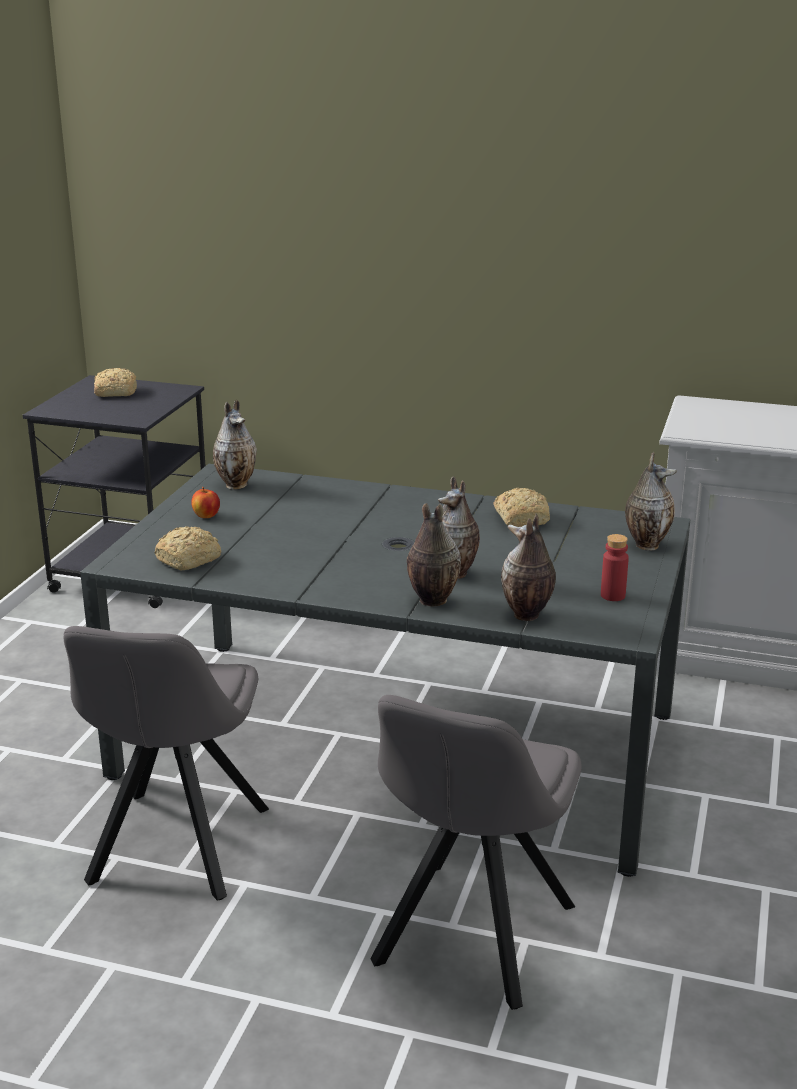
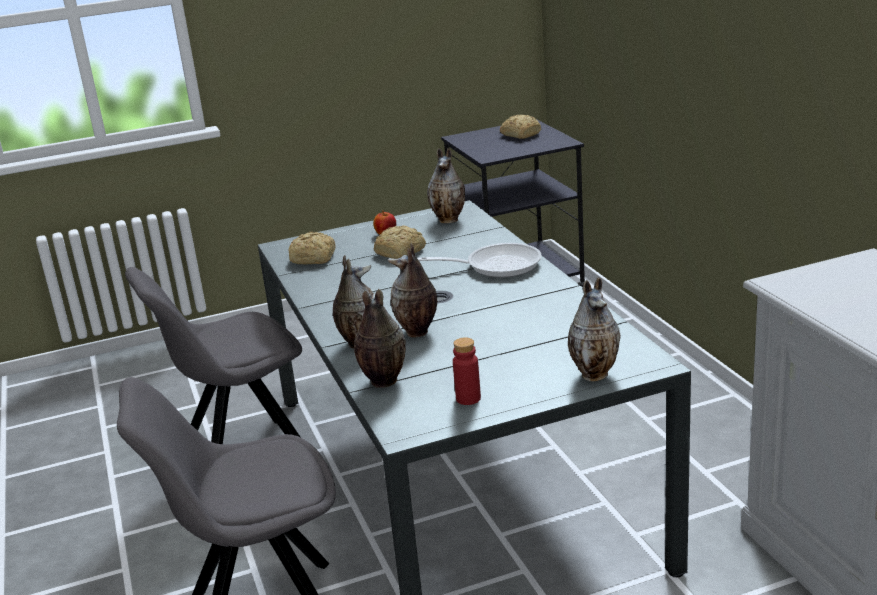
camera: 55 degrees right, 0 degrees up
bread [494,488,550,527] -> bread moved to [374,225,426,259]
none -> frying pan [417,243,542,278]

